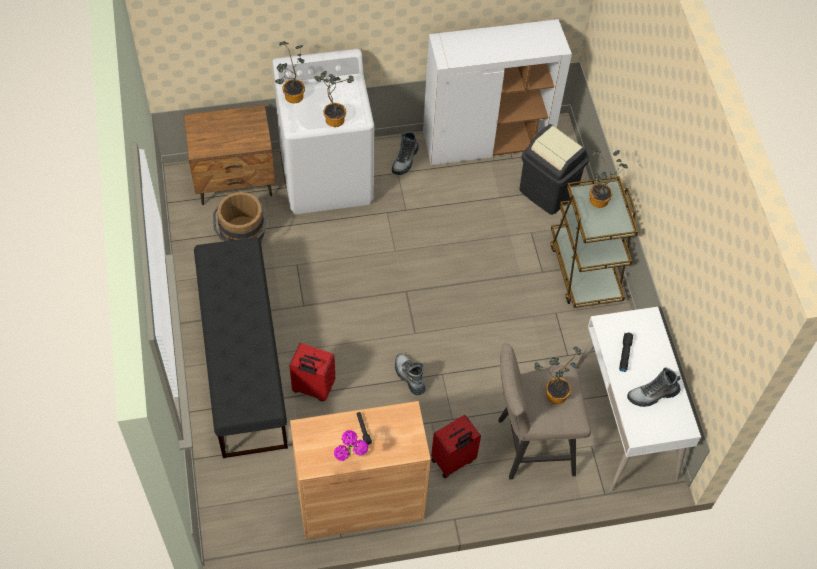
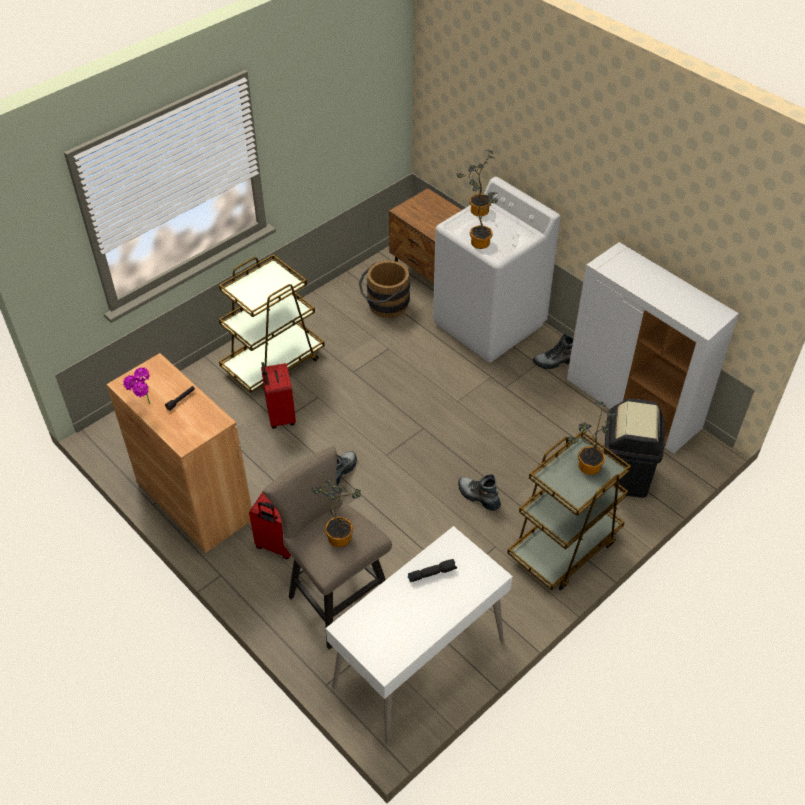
camera: 60 degrees right, 10 degrees down
black bench [194,237,288,458] -> brown cart [219,255,325,393]
boot [627,367,681,407] -> boot moved to [458,474,501,511]

